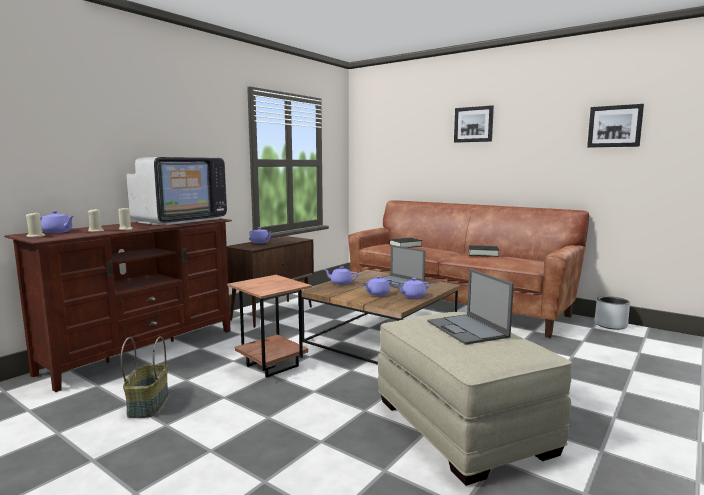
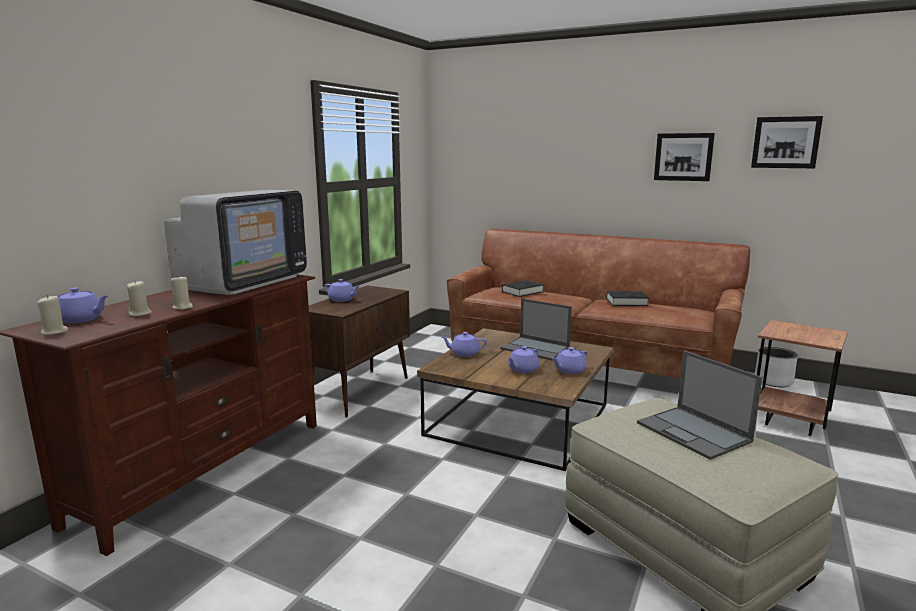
camera: 10 degrees left, 5 degrees up
basket [121,337,169,418] -> none
brown side table [227,275,312,378] -> brown side table moved to [757,320,848,436]
picture [454,105,494,143] -> picture moved to [654,133,715,181]

